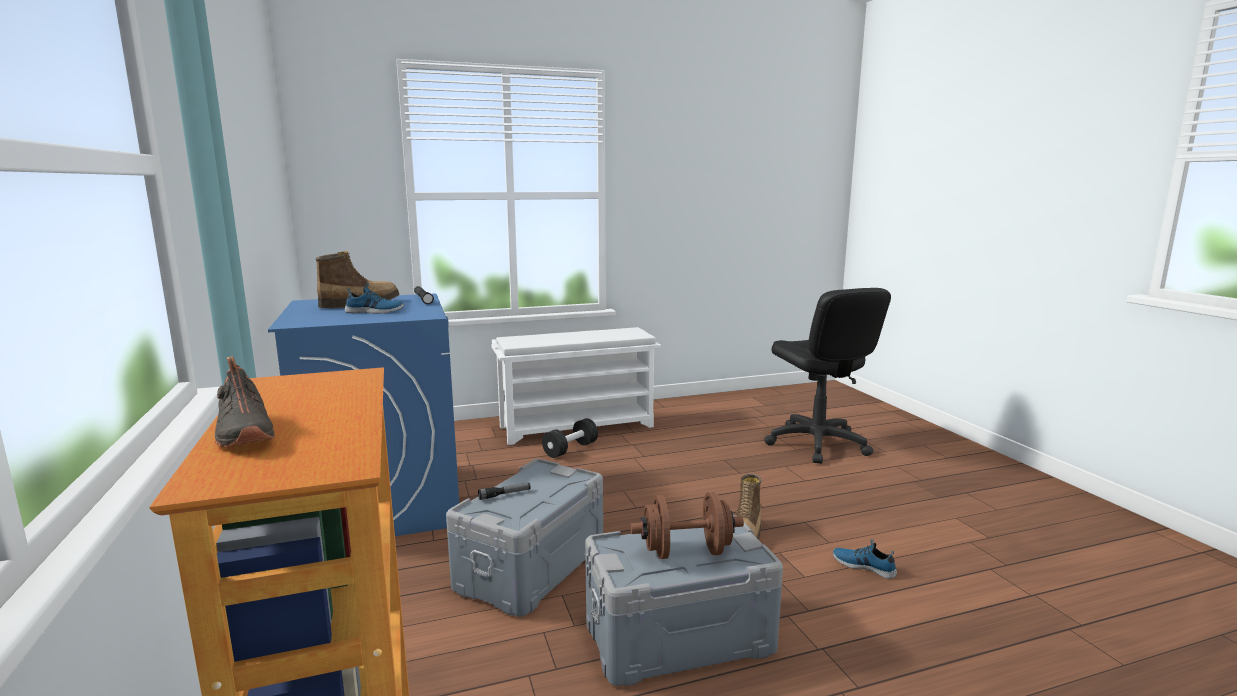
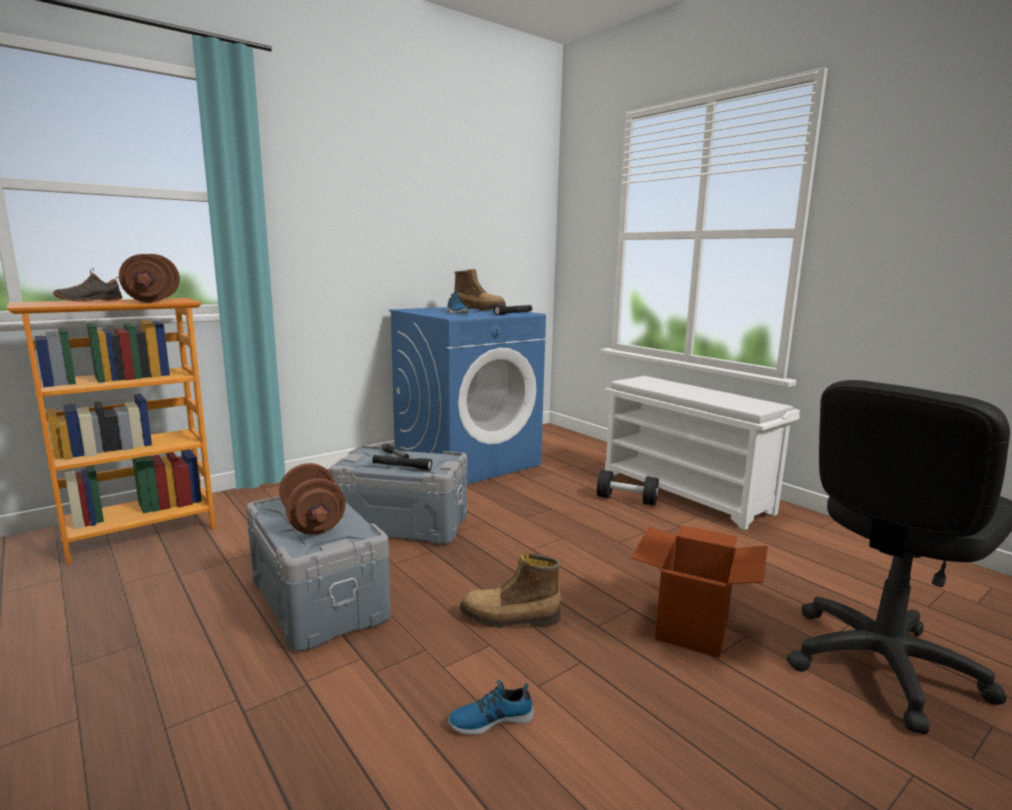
camera: 70 degrees right, 0 degrees up
shoe [833,539,897,579] -> shoe turned 120 degrees counterclockwise [448,679,534,735]
none -> brown dumbbell [119,254,180,303]
none -> black flashlight [372,455,432,470]
none -> cardboard box [631,525,768,658]

